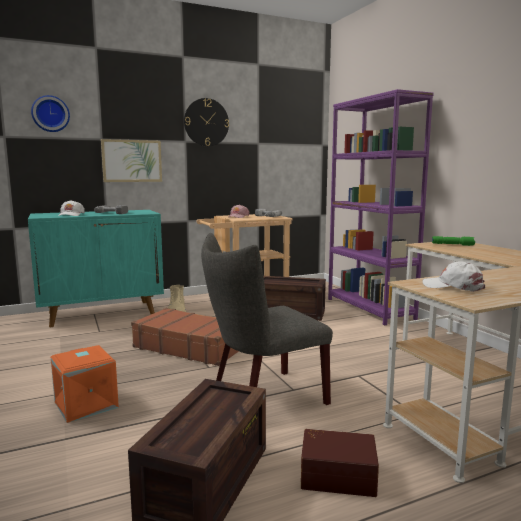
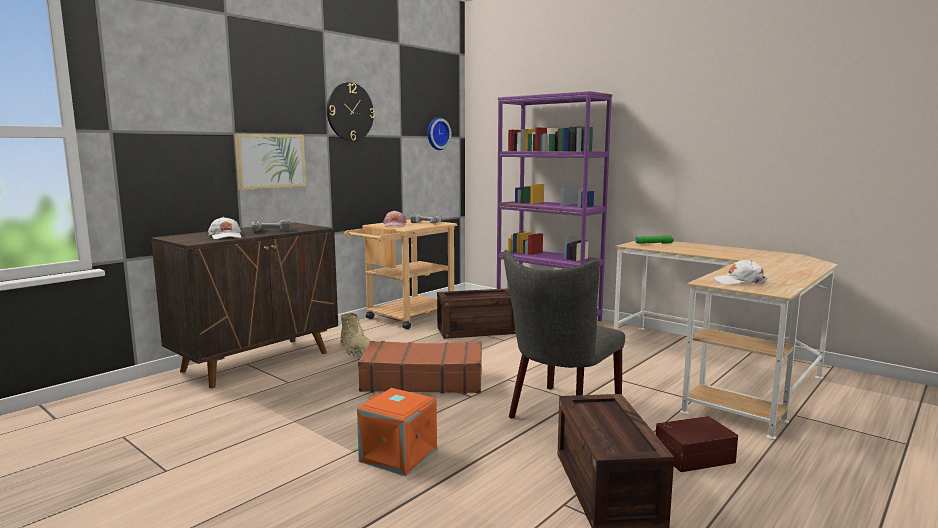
camera: 25 degrees left, 0 degrees up
turquoise cabinet [28,210,164,327] -> brown cabinet [151,222,338,388]
wall clock [31,95,70,132] -> wall clock moved to [428,117,451,150]

